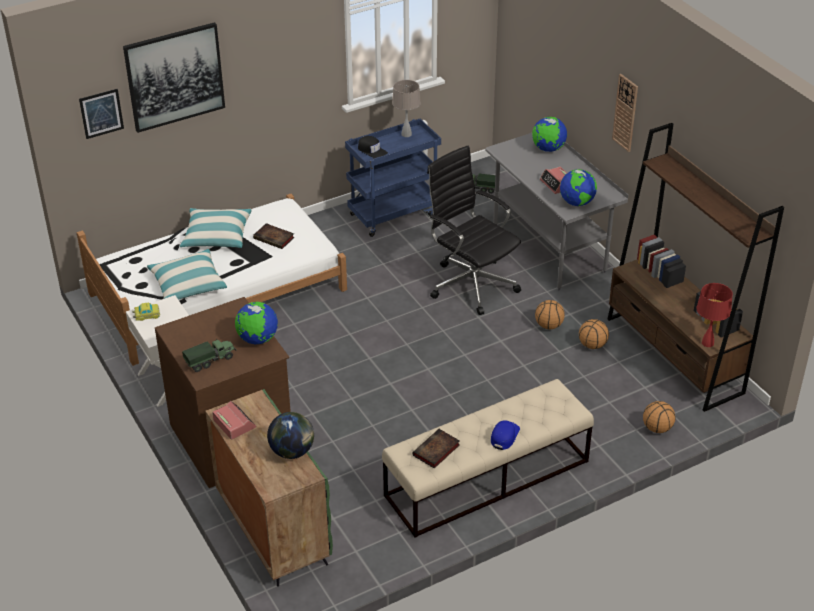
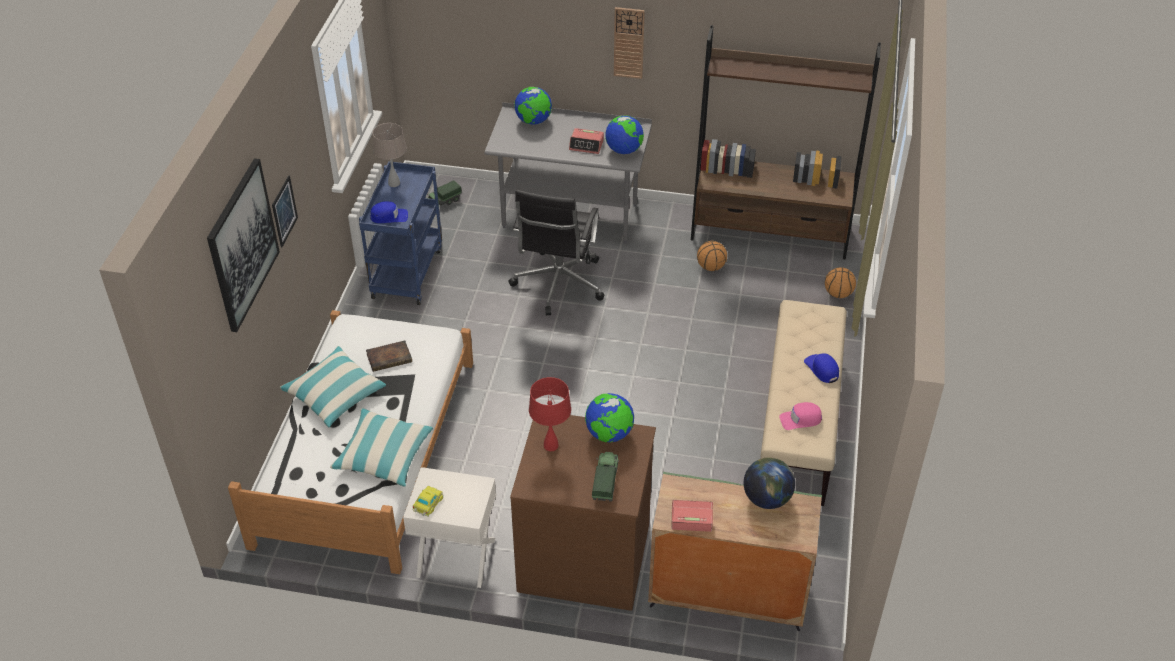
camera: 50 degrees left, 5 degrees up
picture [79,89,124,139] -> picture moved to [272,175,298,247]
black cap [358,136,388,158] -> blue cap [370,201,408,223]
book [413,429,460,469] -> pink cap [779,402,822,430]
black office chair [427,145,521,315] -> black office chair turned 75 degrees counterclockwise [509,190,604,315]
basketball [535,300,565,329] -> none
red table lamp [696,283,733,347] -> red table lamp moved to [529,377,571,451]

